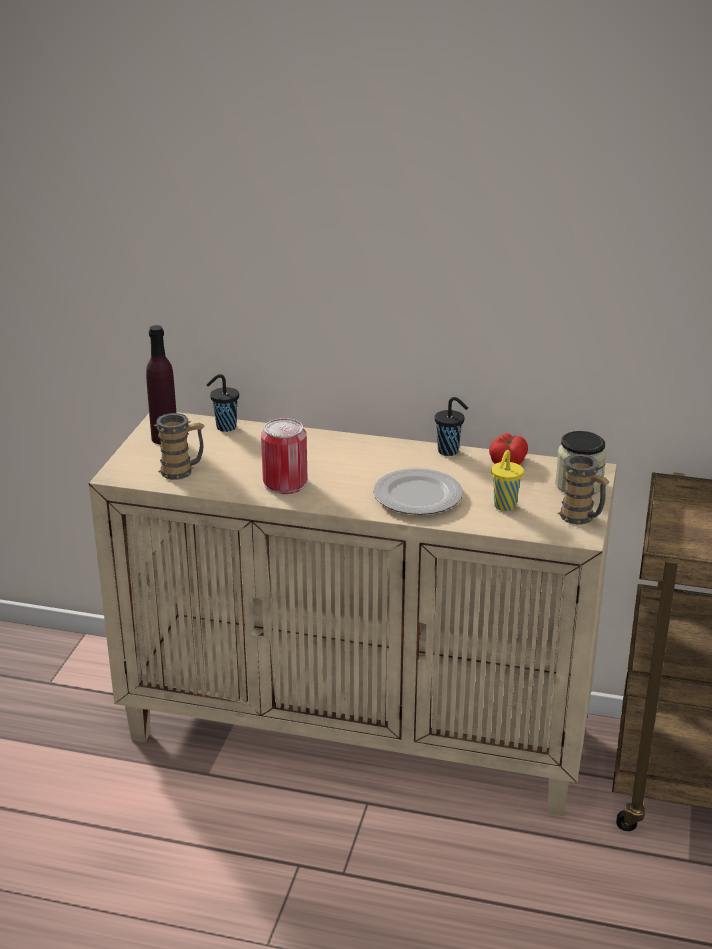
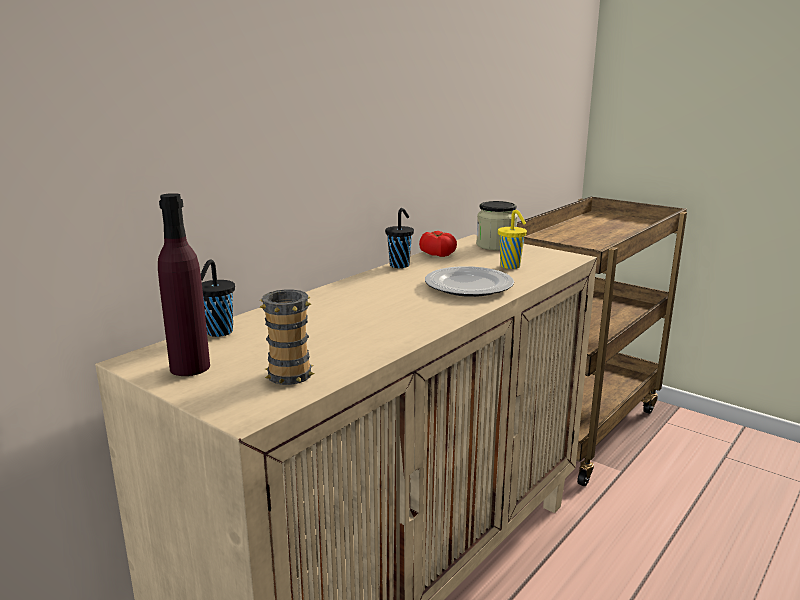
camera: 65 degrees left, 10 degrees down
can [261,418,307,494] -> none
mug [557,454,609,525] -> none

